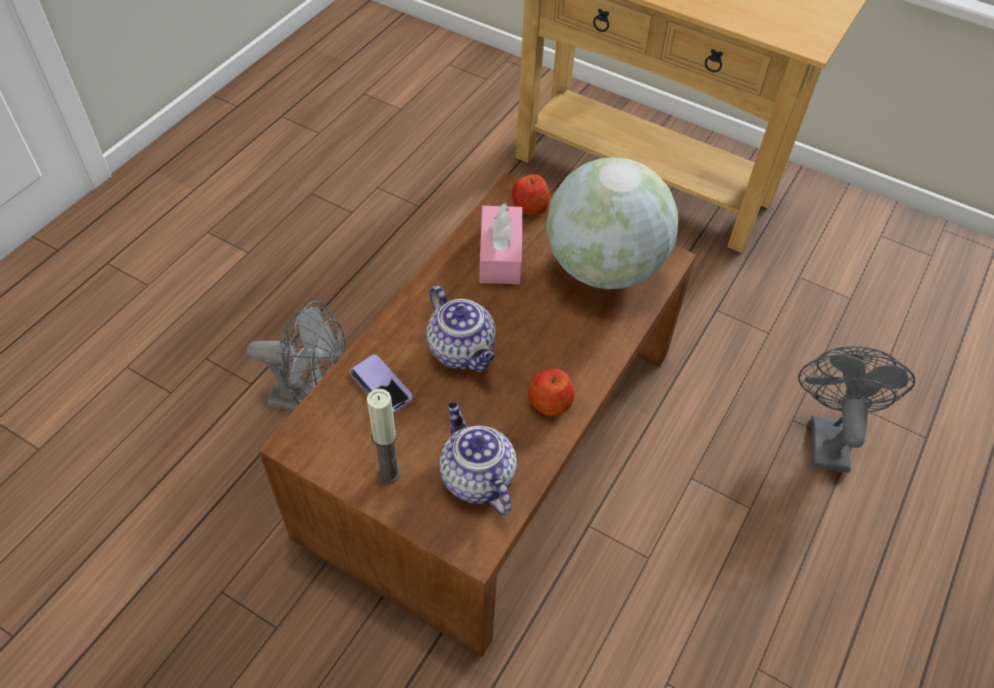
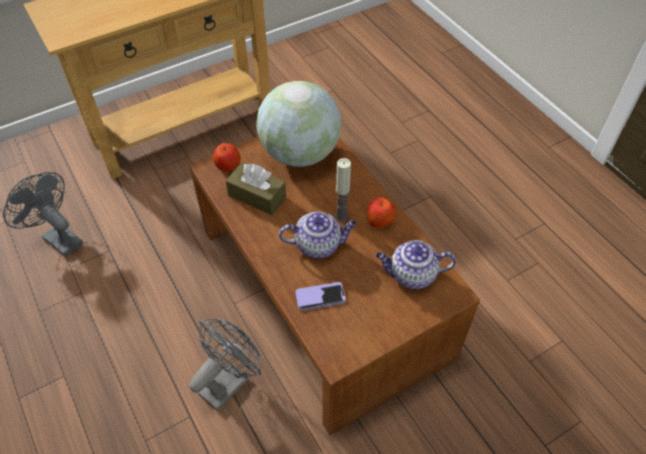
camera: 60 degrees left, 0 degrees up
candle [367,389,401,483] -> candle moved to [335,158,351,223]
pink tissue box [479,202,522,284] -> brown tissue box [226,163,286,215]
grey fan [798,346,915,473] -> grey fan moved to [3,172,83,257]

